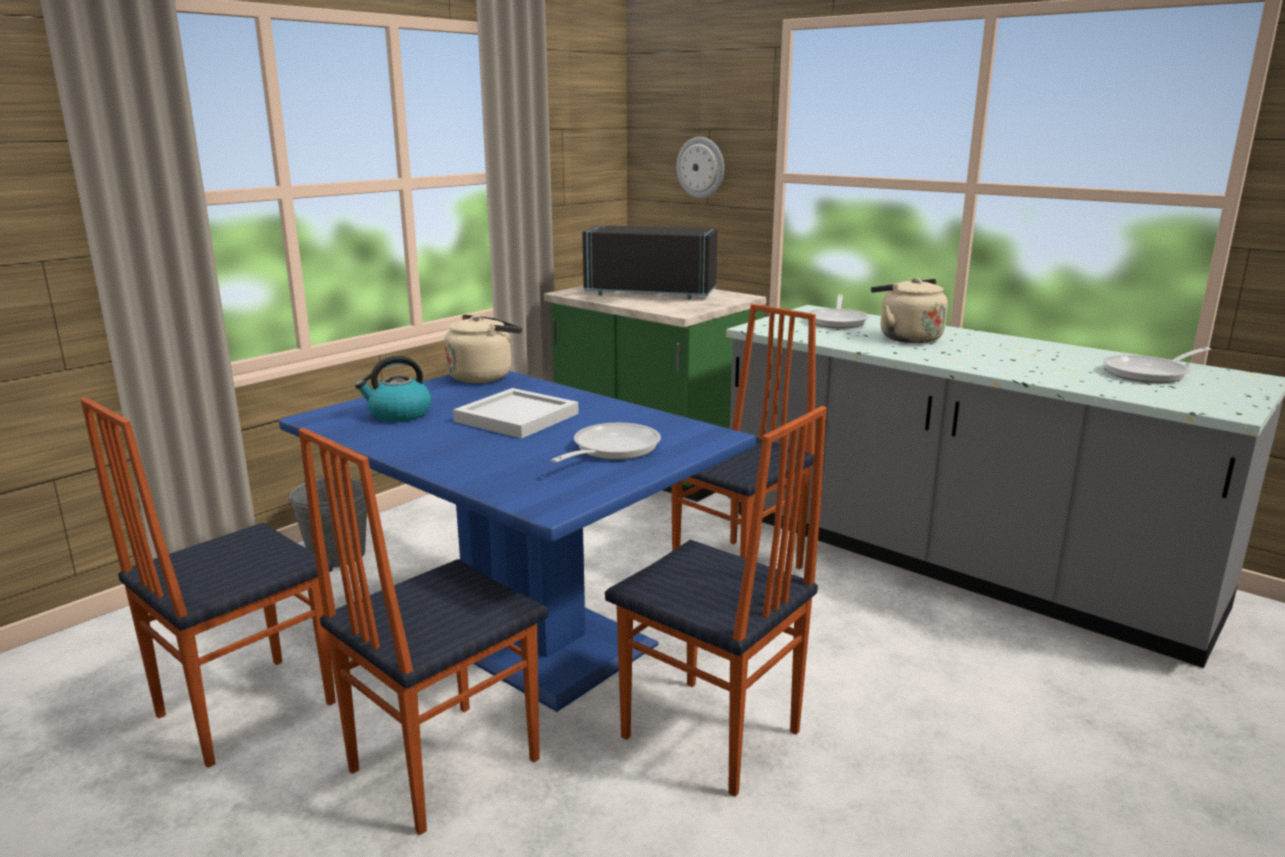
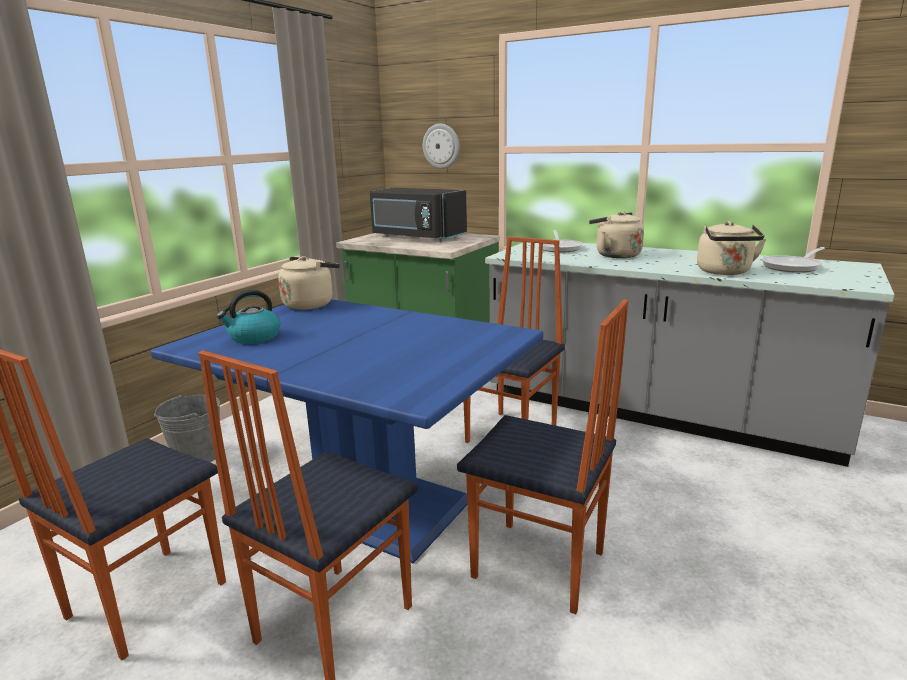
camera: 10 degrees left, 0 degrees up
white tray [453,388,579,438] -> none
frying pan [551,423,661,463] -> none
black microwave [582,225,718,299] -> black microwave turned 150 degrees counterclockwise [370,188,467,241]
none -> beige kettle [697,221,766,275]

